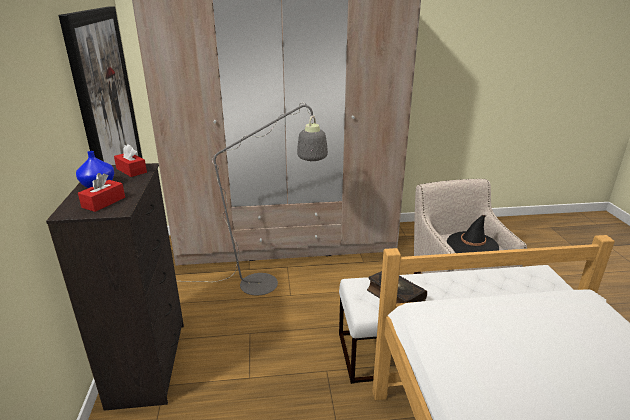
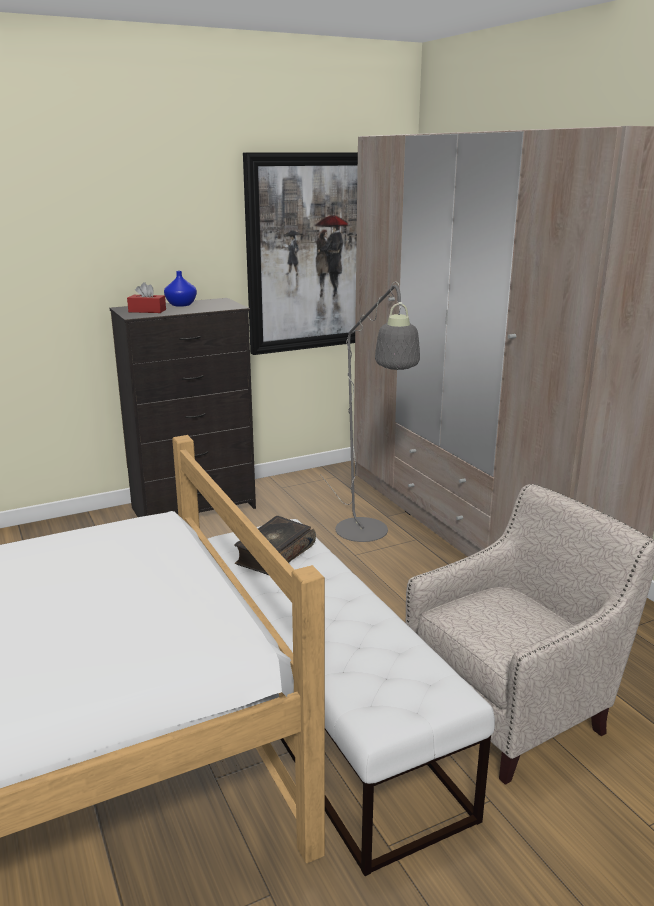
camera: 70 degrees right, 5 degrees down
red tissue box [114,144,147,177] -> none
black hat [447,215,499,253] -> none

